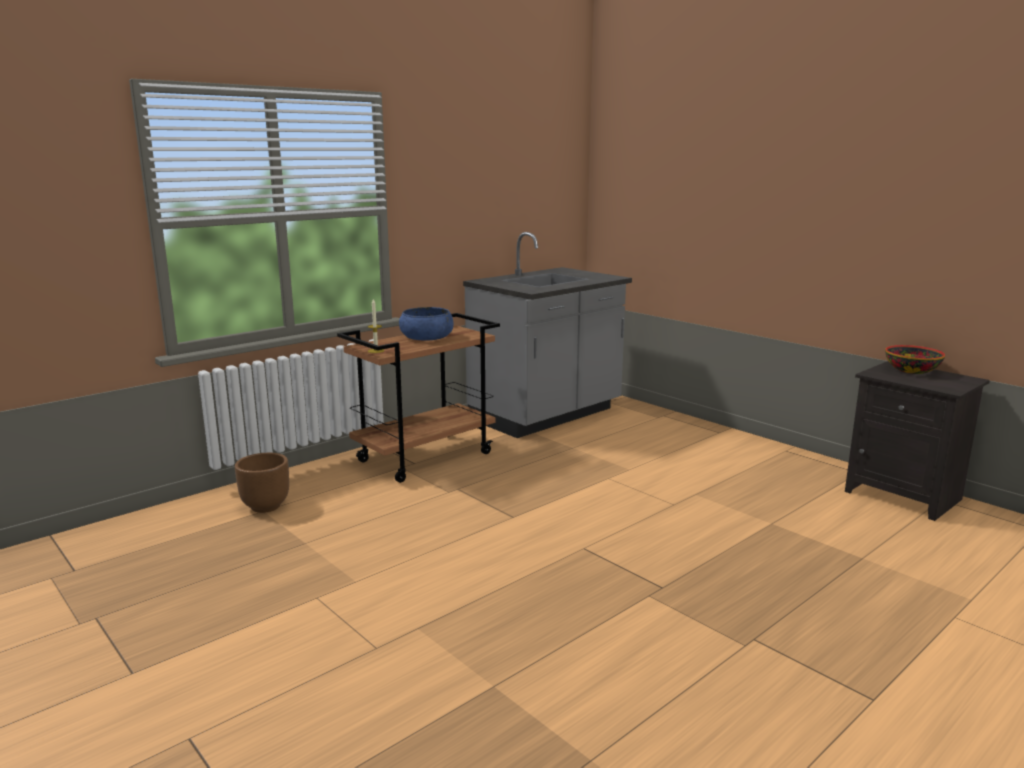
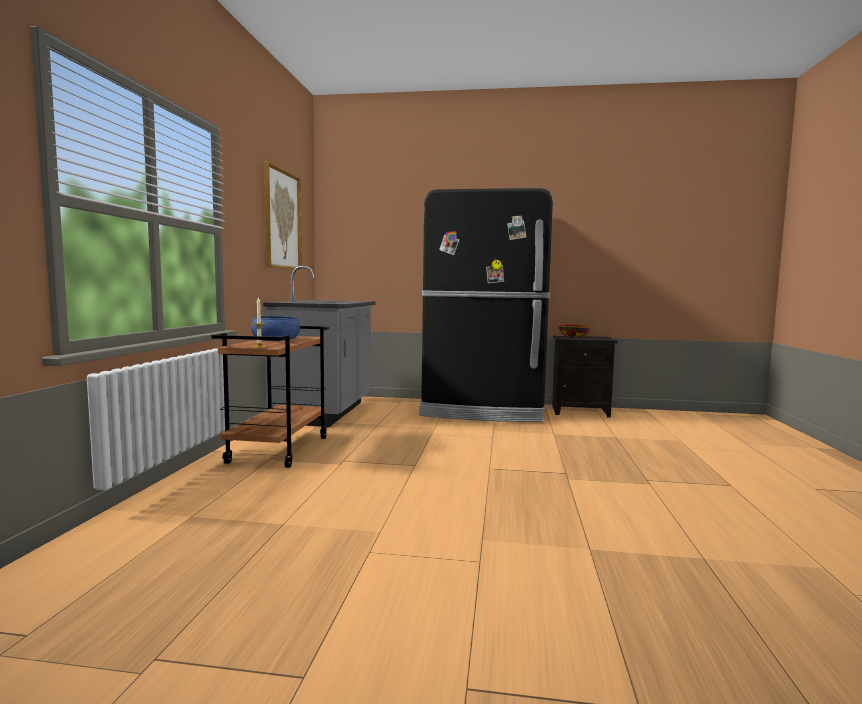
camera: 40 degrees left, 10 degrees down
brown planter [235,453,289,513] -> none
none -> picture [264,161,302,270]
none -> black fridge [419,188,553,422]

